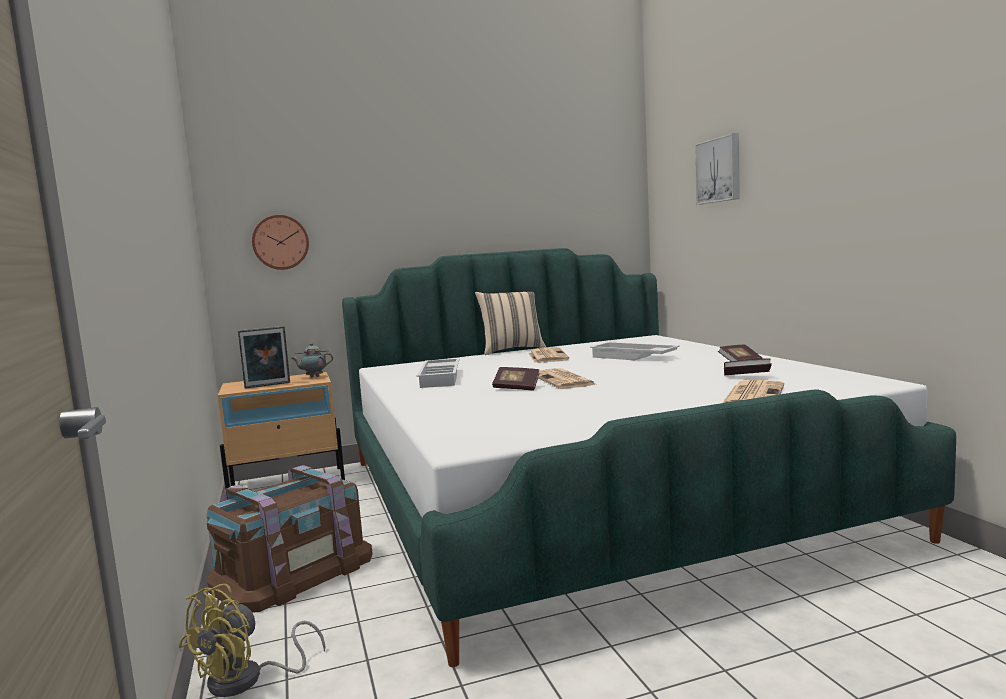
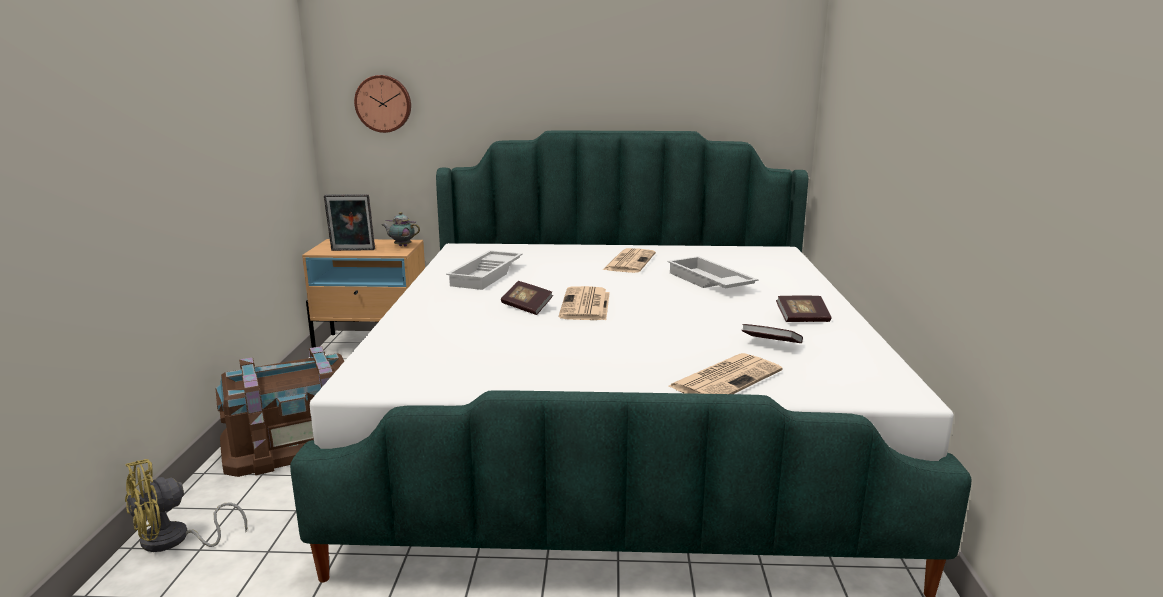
camera: 20 degrees right, 10 degrees up
beige pillow [475,292,547,355] -> none
picture [695,133,740,204] -> none

